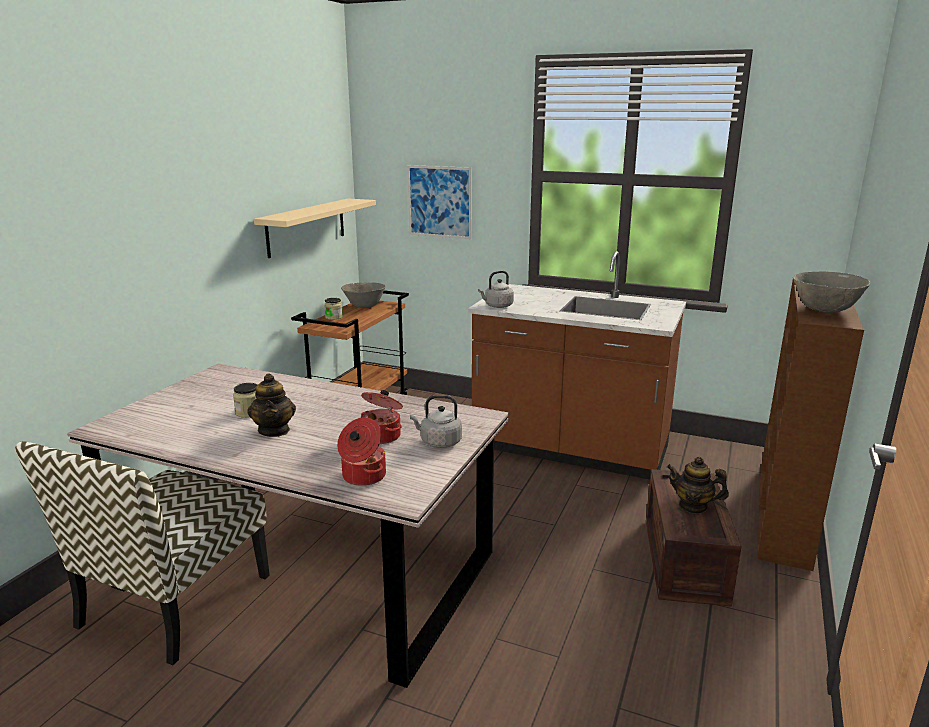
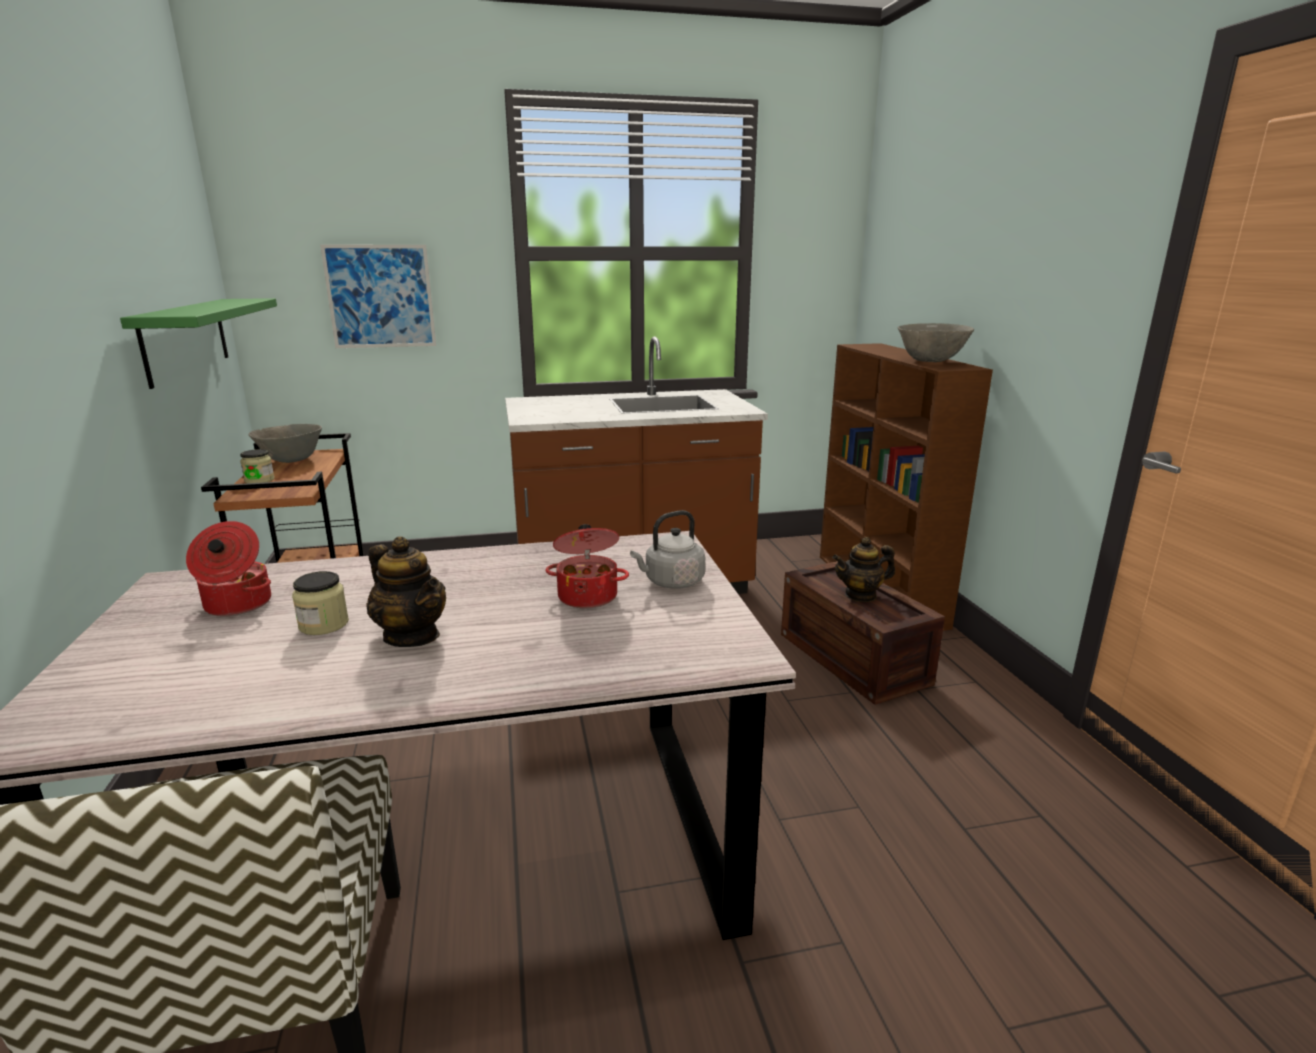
camera: 35 degrees left, 0 degrees up
beige shelf [254,198,376,258] -> green shelf [120,298,277,389]
cooking pot [337,417,386,486] -> cooking pot moved to [186,521,271,616]
grey kettle [478,271,514,308] -> none

